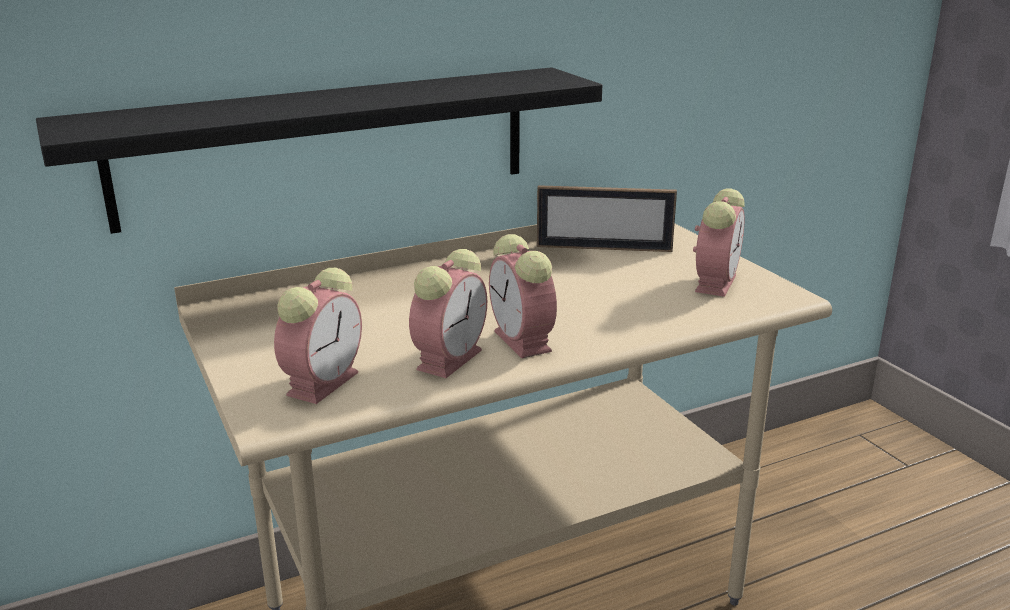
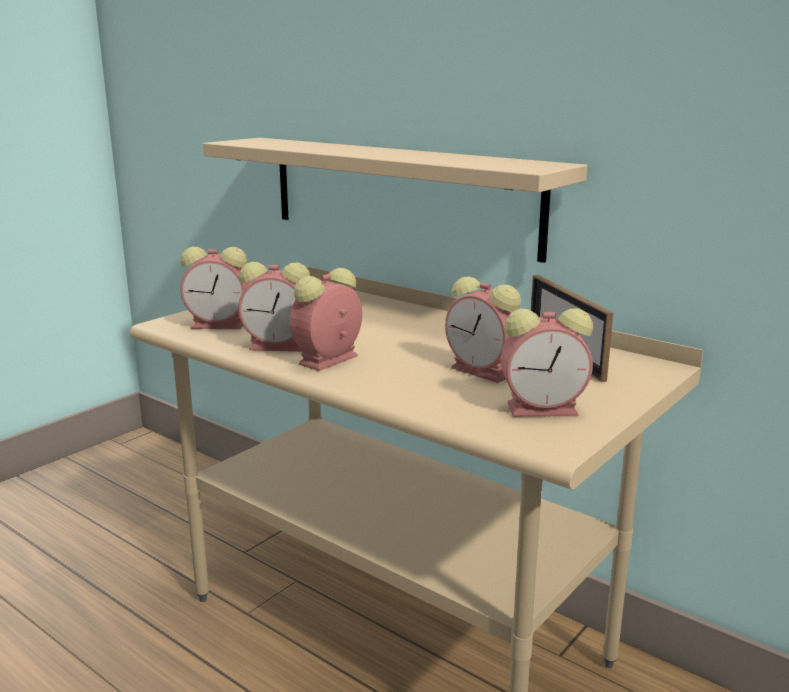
camera: 65 degrees right, 5 degrees down
black shelf [36,67,602,234] -> beige shelf [203,138,587,263]
none -> alarm clock [445,276,521,383]

